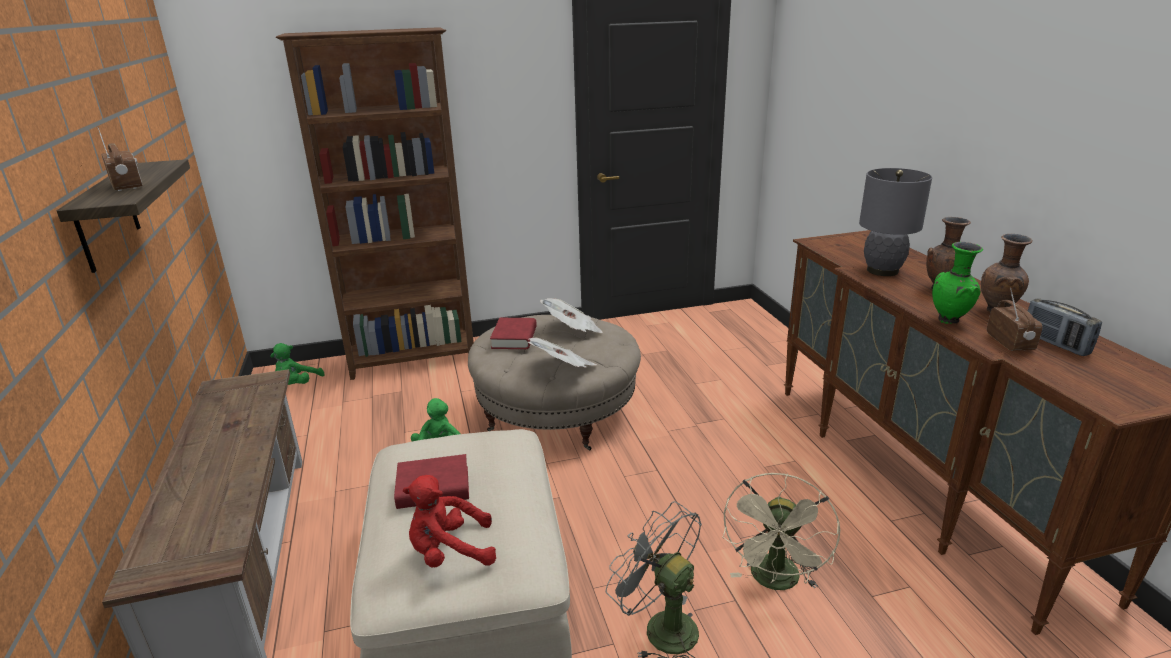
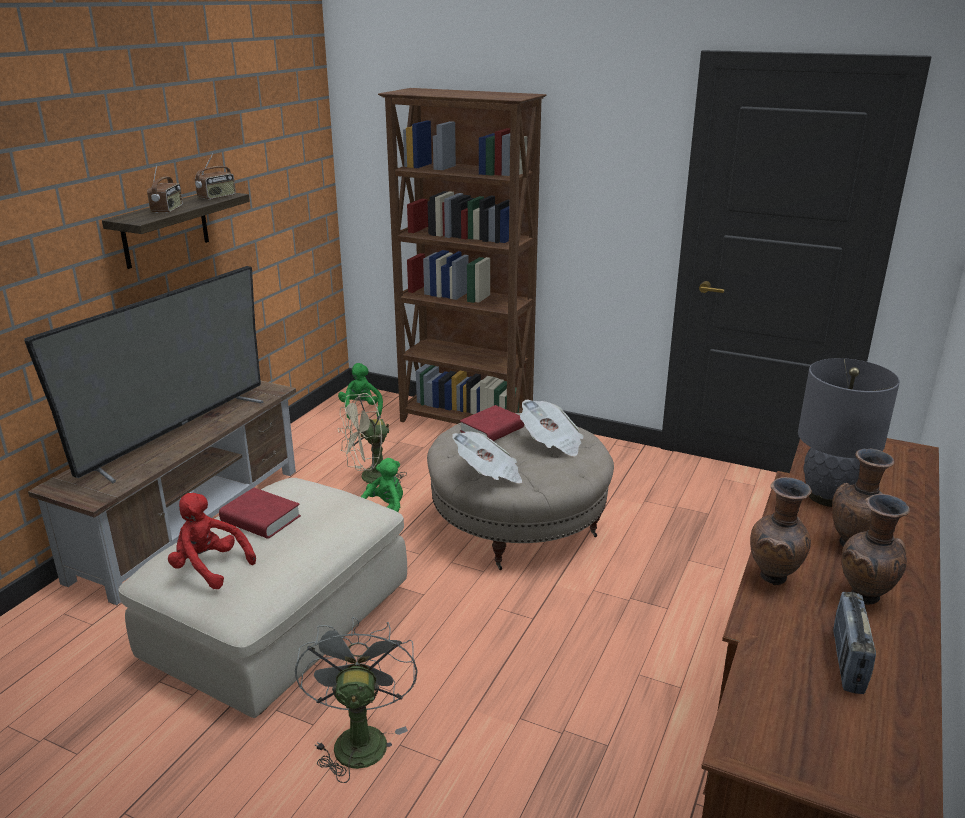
camera: 40 degrees right, 0 degrees up
green plush toy [271,343,325,385] -> green plush toy turned 105 degrees clockwise [338,363,383,419]
beige fan [722,473,840,590] -> beige fan moved to [338,393,407,484]
green vase [932,242,983,324] -> brown vase [750,477,812,585]
radio [987,288,1043,351] -> radio moved to [195,153,236,200]
none -> television [24,266,263,483]

